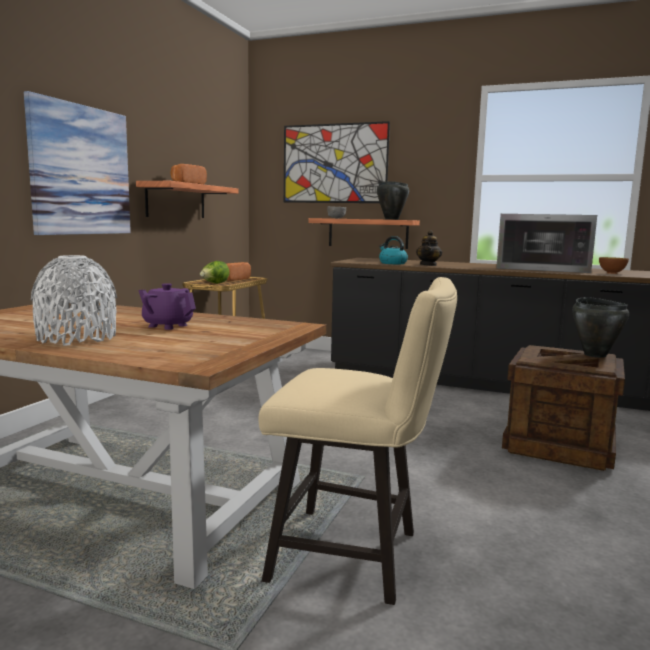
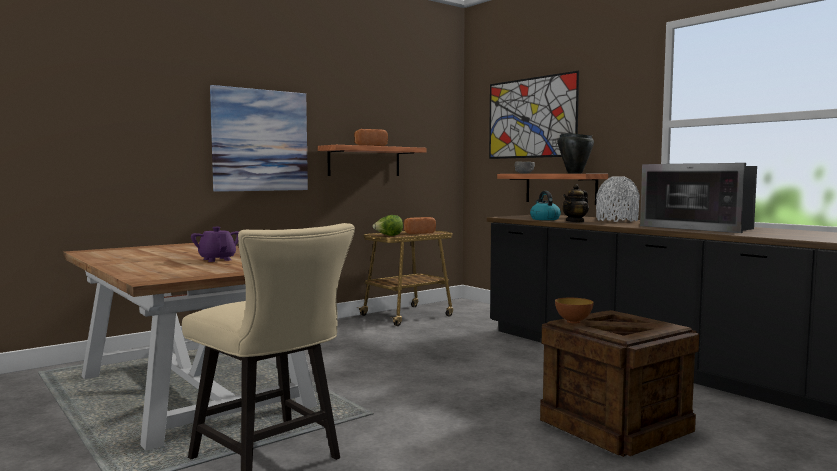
camera: 30 degrees right, 5 degrees down
white vase [31,255,117,346] -> white vase moved to [596,177,640,222]
black cooking pot [572,297,629,358] -> none
bowl [599,257,629,274] -> bowl moved to [555,298,594,323]

